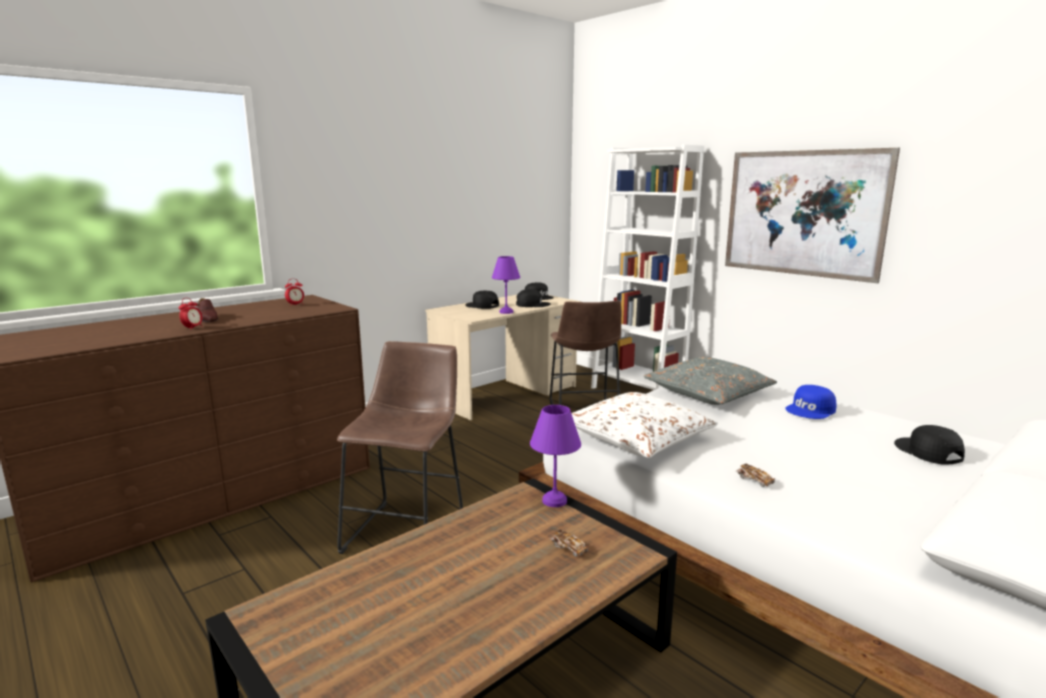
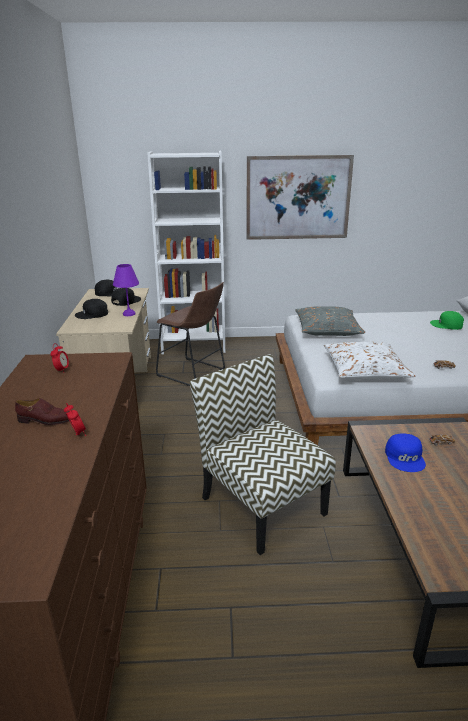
camera: 50 degrees left, 10 degrees up
brown stool [337,341,463,554] -> chair [190,354,336,555]
purple table lamp [530,405,581,507] -> none
blue cap [785,385,837,419] -> blue cap moved to [385,433,426,472]
black cap [894,425,965,464] -> green cap [430,311,464,330]

